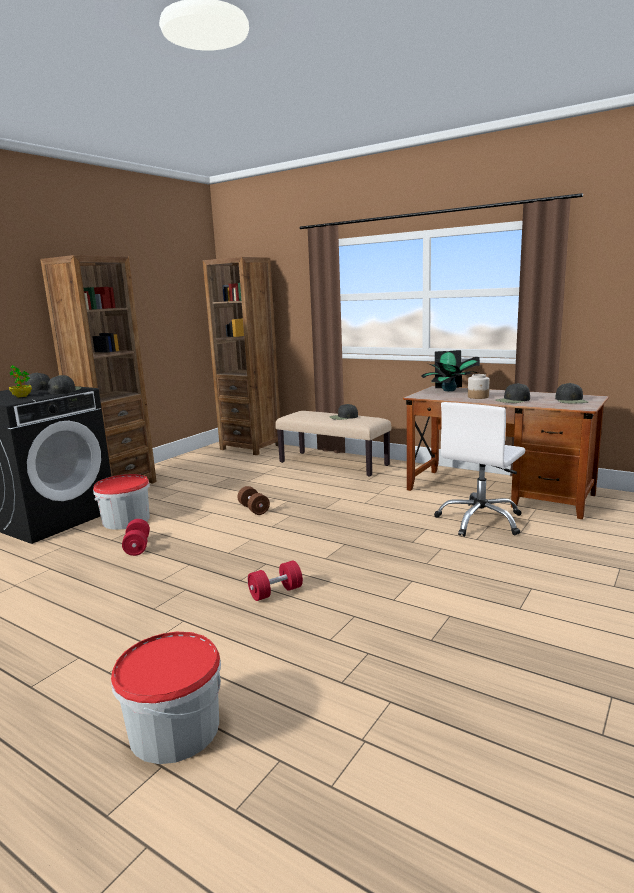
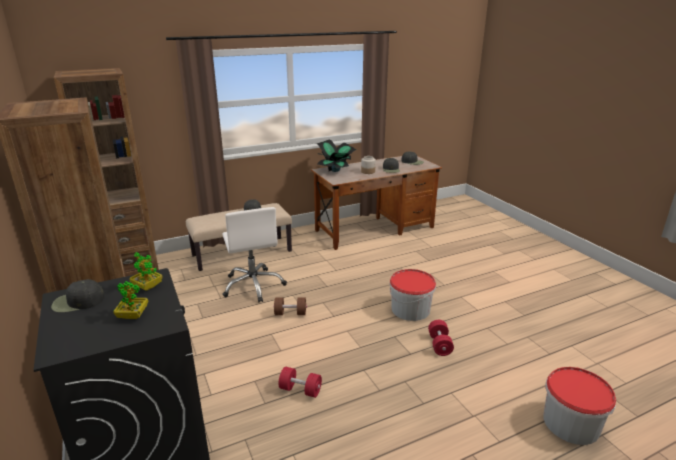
camera: 60 degrees left, 10 degrees up
black cap [48,375,82,394] -> potted plant [129,252,163,291]
bucket [93,474,150,530] -> bucket moved to [390,269,436,321]
white office chair [434,402,525,537] -> white office chair moved to [222,207,287,303]

